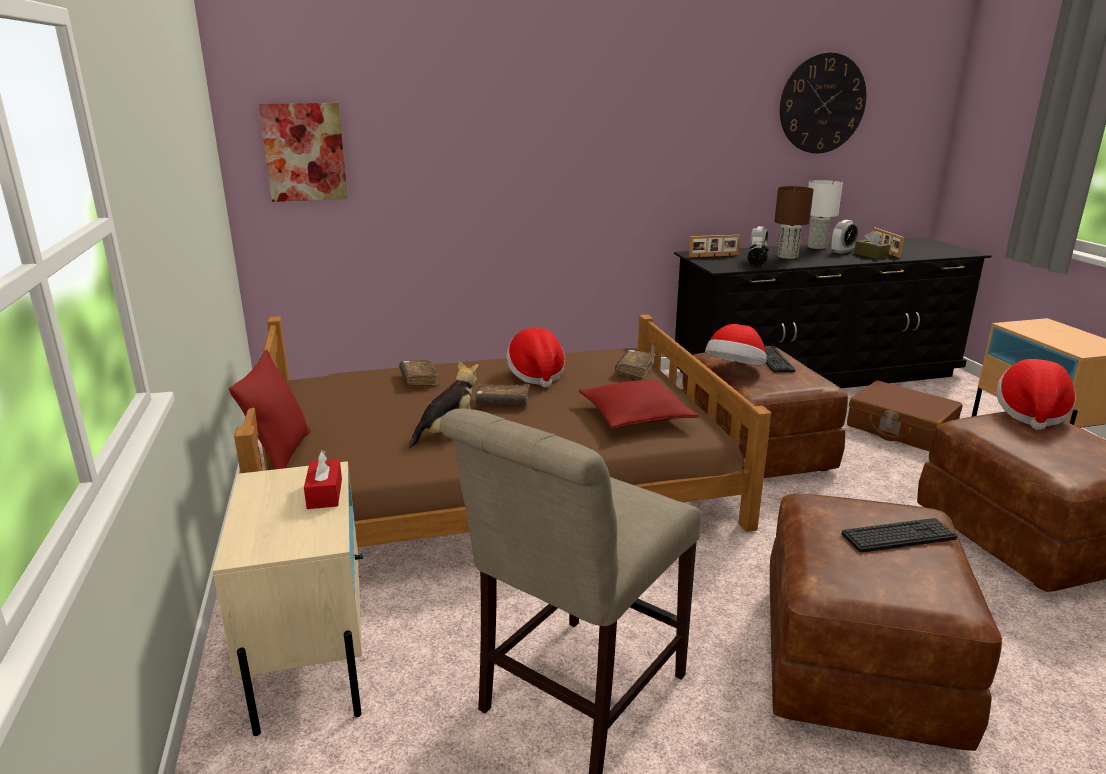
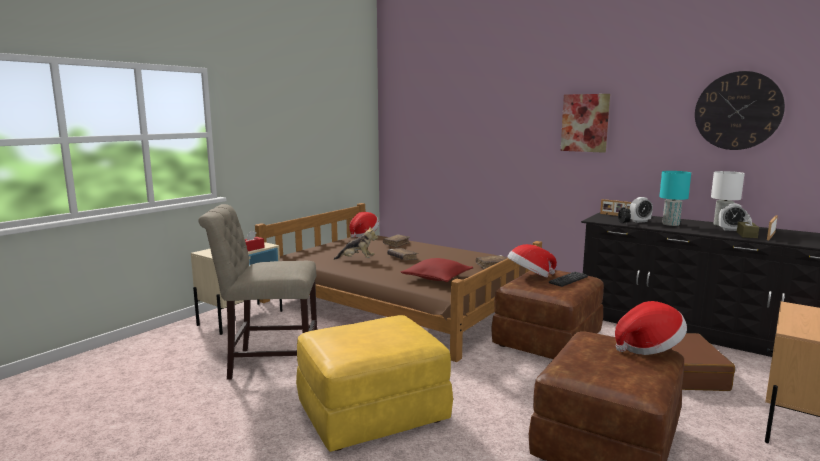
camera: 50 degrees right, 10 degrees down
red pillow [229,349,311,469] -> none
picture [259,103,348,202] -> picture moved to [561,94,610,153]
hat [506,328,565,388] -> hat moved to [349,212,379,238]
brown ottoman [770,494,1002,751] -> yellow ottoman [296,315,453,452]
brown table lamp [774,186,814,259] -> turquoise table lamp [659,171,691,226]
keyboard [842,518,957,553] -> none

